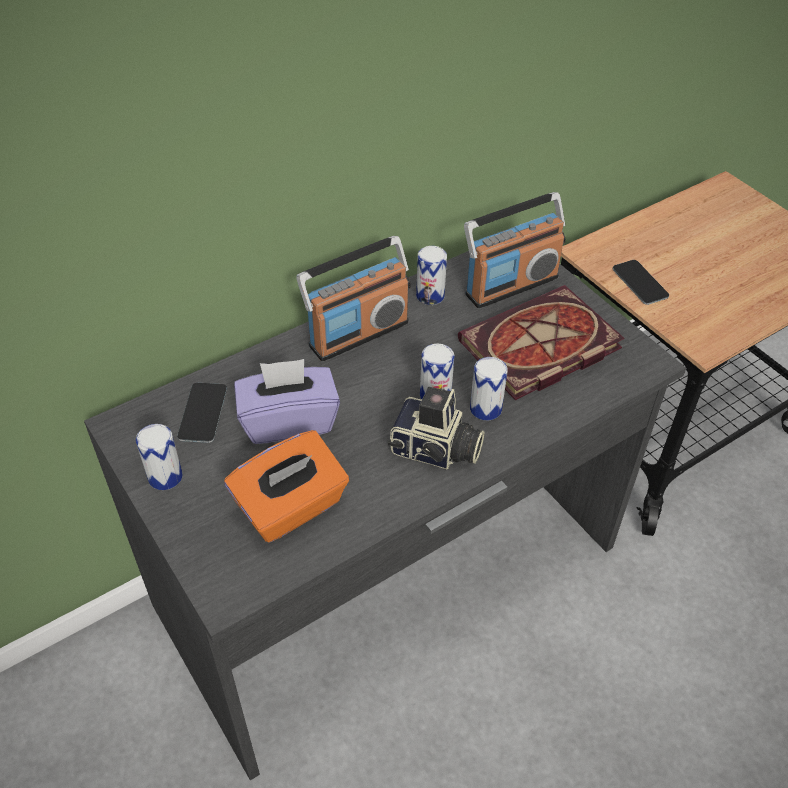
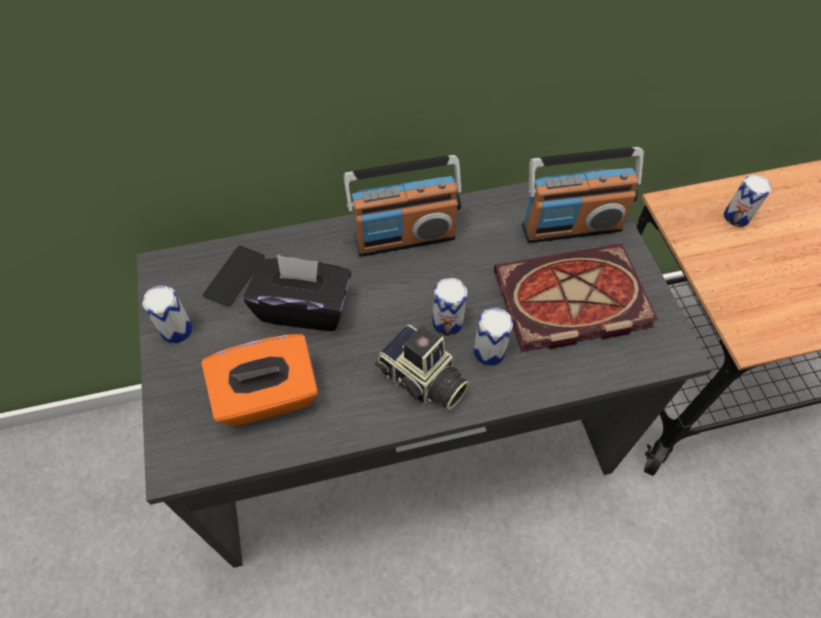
camera: 20 degrees right, 10 degrees up
purple tissue box [234,359,340,444] -> black tissue box [243,254,351,331]
can [416,246,447,305] -> can moved to [724,175,772,227]
phone [613,260,669,305] -> none

